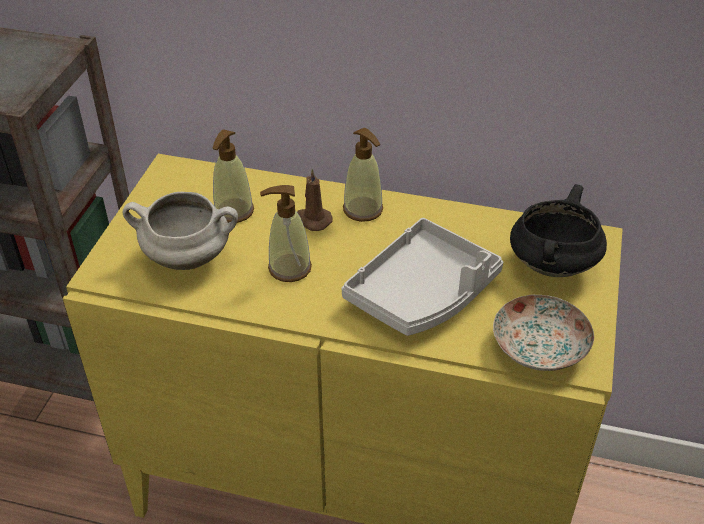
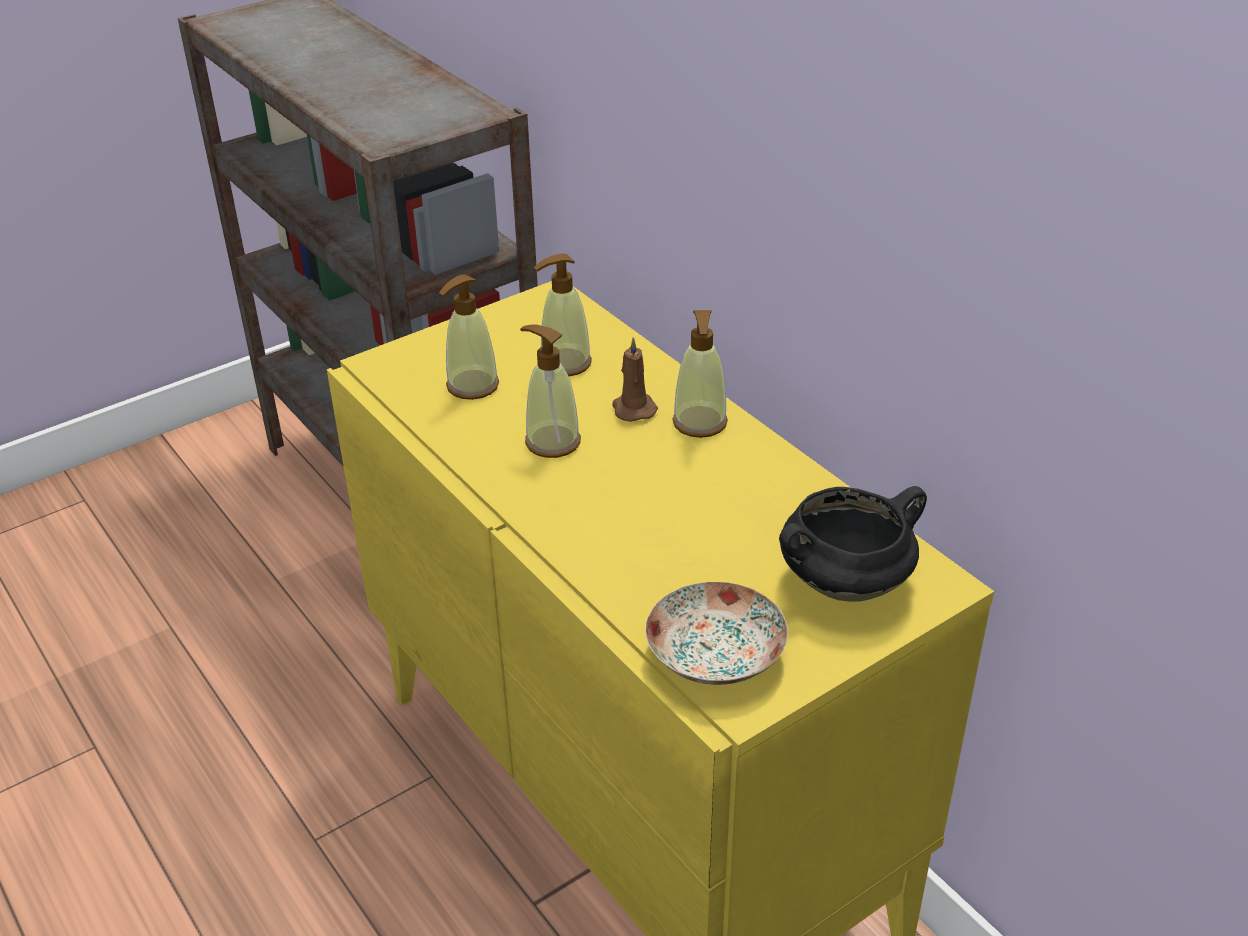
camera: 40 degrees right, 5 degrees down
white cooking pot [122,192,238,270] -> soap dispenser [439,275,499,400]
grey tray [342,218,503,336] -> none

